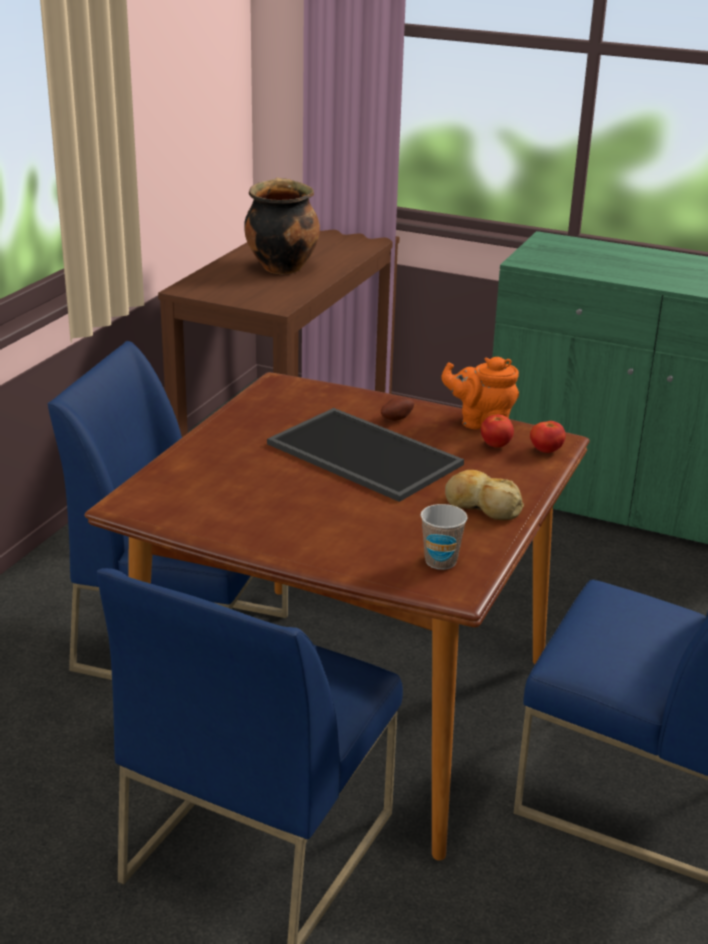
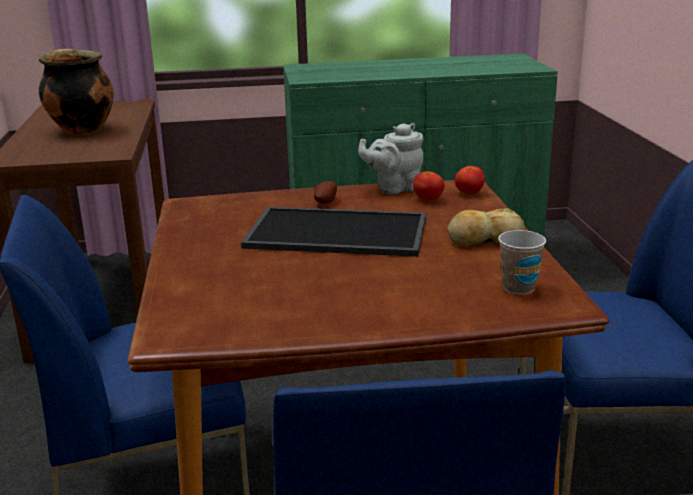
camera: 30 degrees left, 5 degrees down
orange teapot [441,357,519,429] -> grey teapot [358,123,423,194]

